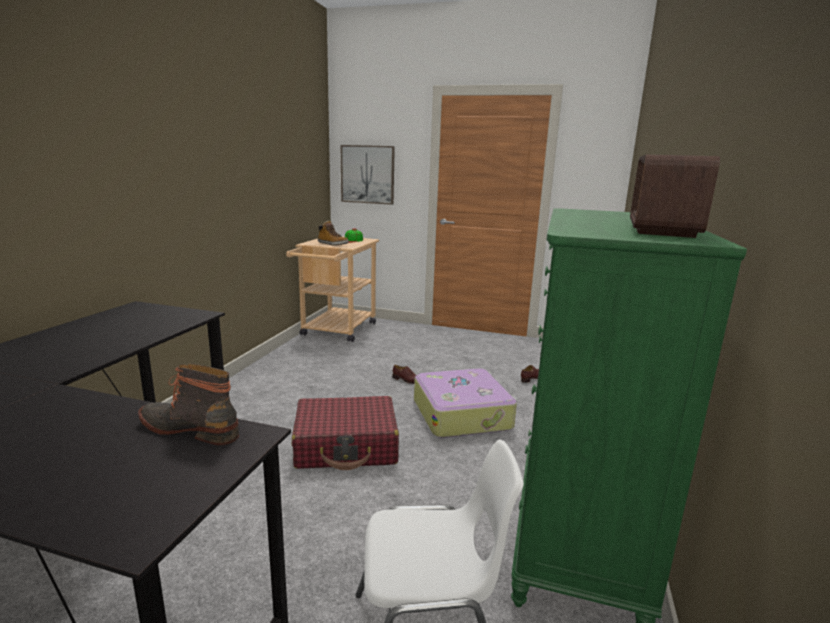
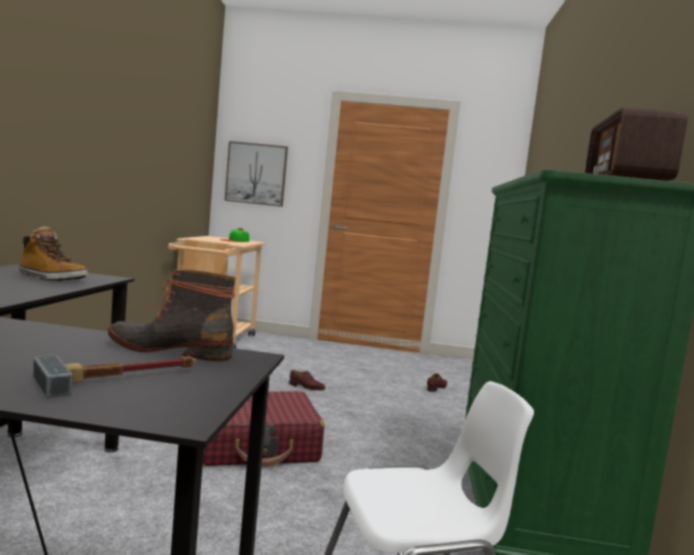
camera: 10 degrees left, 10 degrees down
boot [318,221,349,245] -> boot moved to [19,227,88,281]
suitcase [414,368,517,438] -> none
none -> hammer [33,355,196,398]

